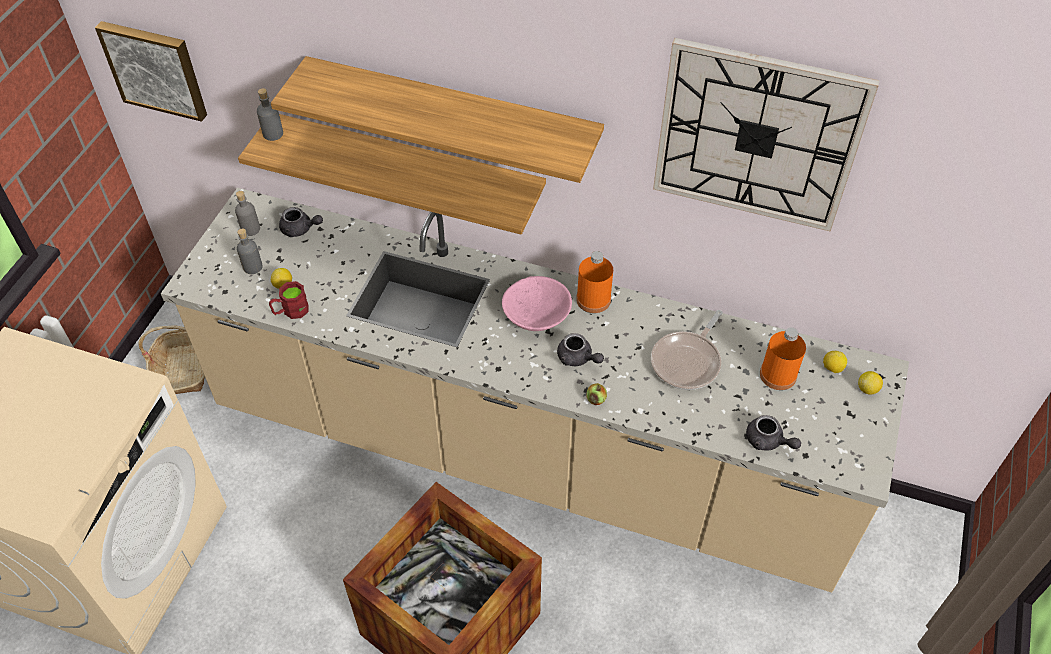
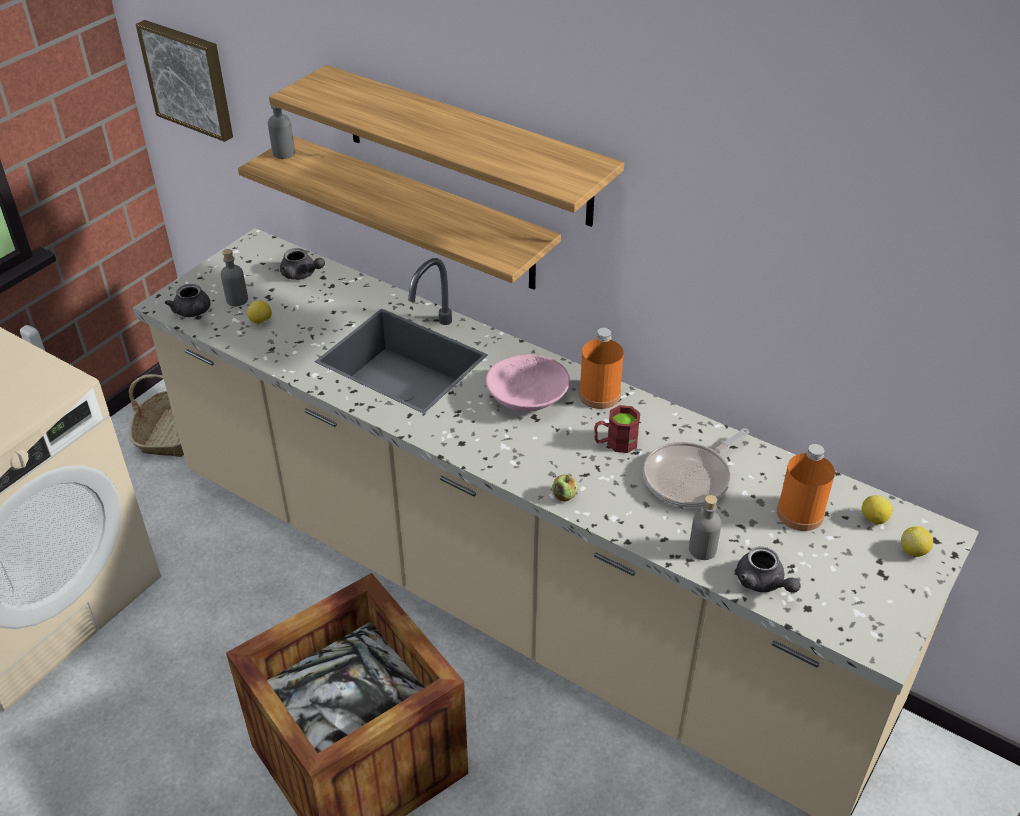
camera: 15 degrees right, 10 degrees down
grey bottle [235,191,260,236] -> grey bottle moved to [689,495,722,560]
red mug [269,281,308,319] -> red mug moved to [594,405,640,453]
grey teapot [557,333,604,366] -> grey teapot moved to [165,284,210,317]
wall clock [653,38,880,232] -> none

